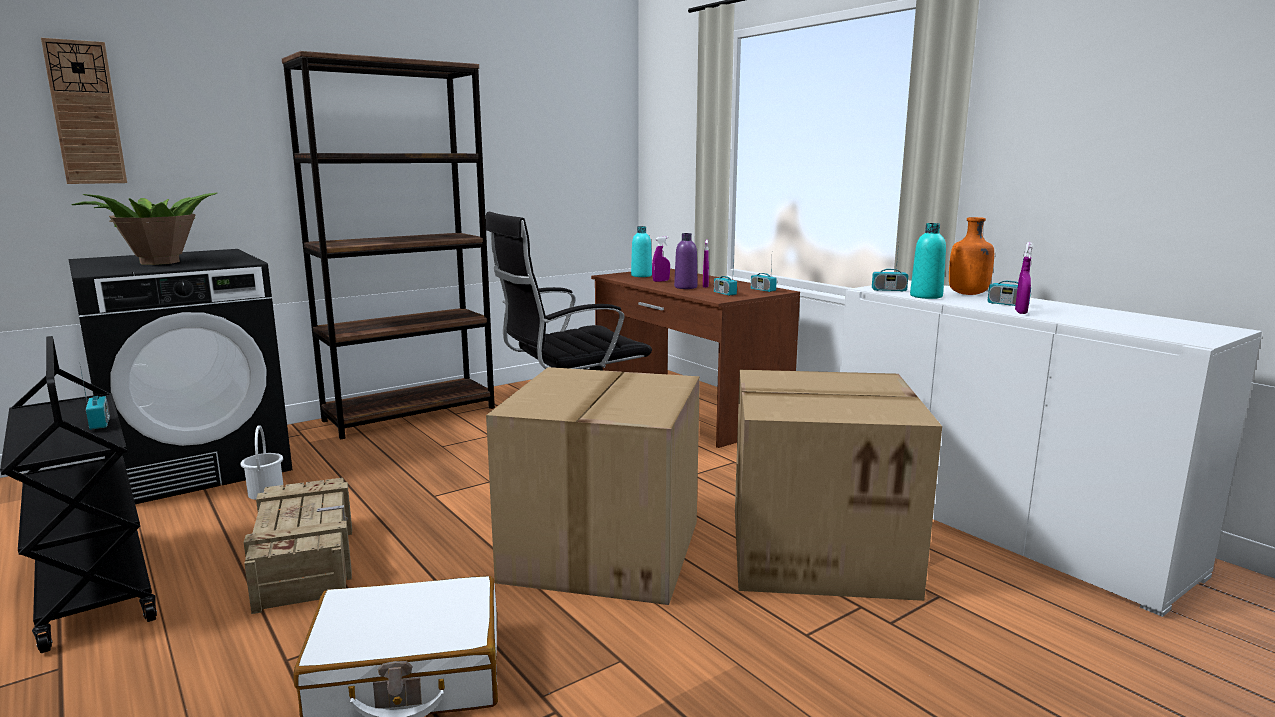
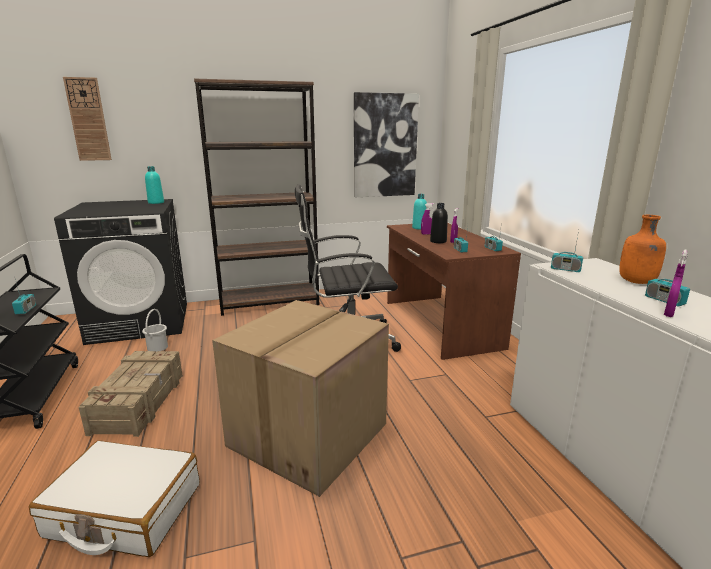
camera: 20 degrees right, 5 degrees up
potted plant [71,193,217,265] -> none
purple bottle [674,233,697,289] -> black bottle [430,203,448,243]
cardboard box [735,370,942,601] -> none
turquoise bottle [910,223,946,299] -> turquoise bottle moved to [145,166,164,204]
none -> picture [354,92,419,197]

